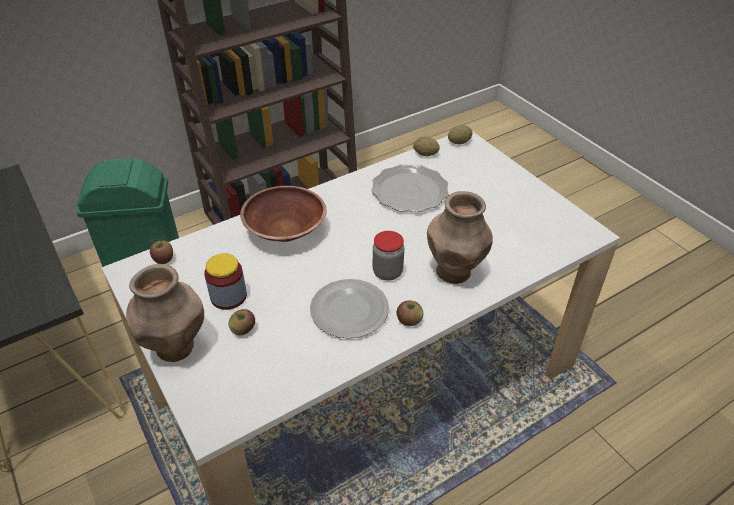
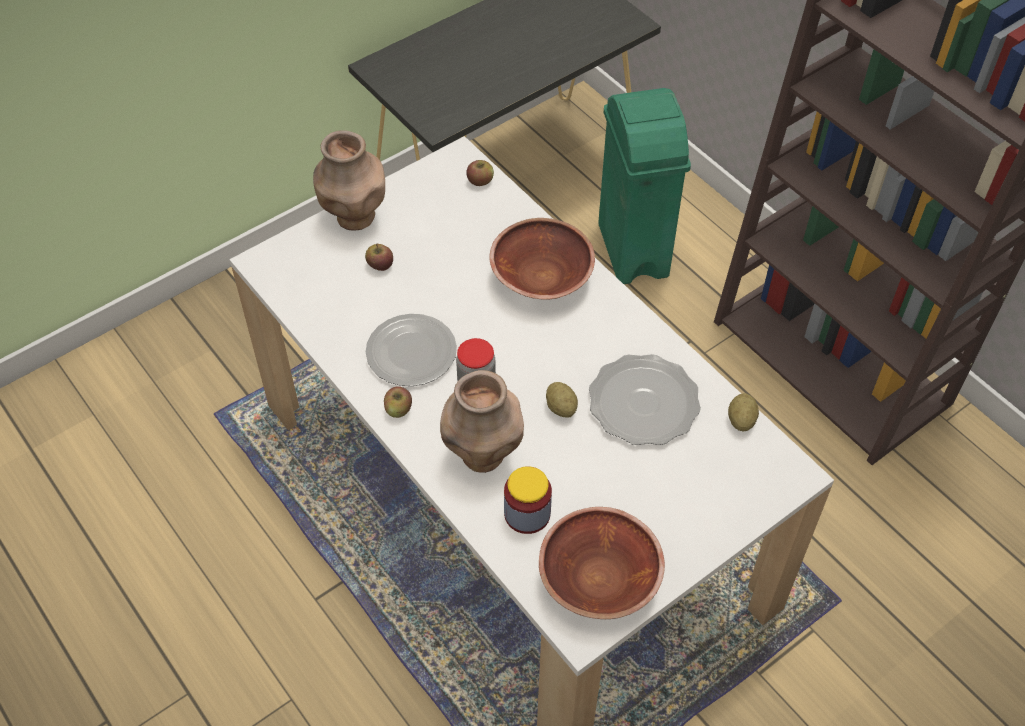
camera: 85 degrees right, 10 degrees up
jar [204,253,247,310] -> jar moved to [504,466,552,534]
potato [448,125,472,144] -> potato moved to [546,382,578,418]
none -> brown bowl [539,507,665,619]

